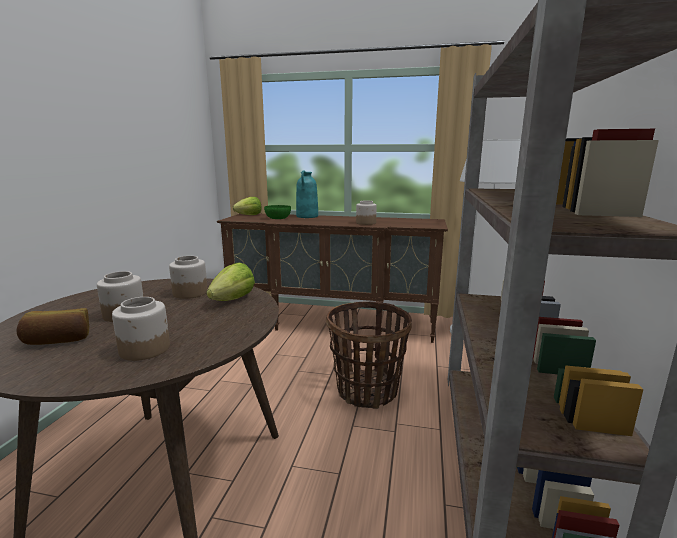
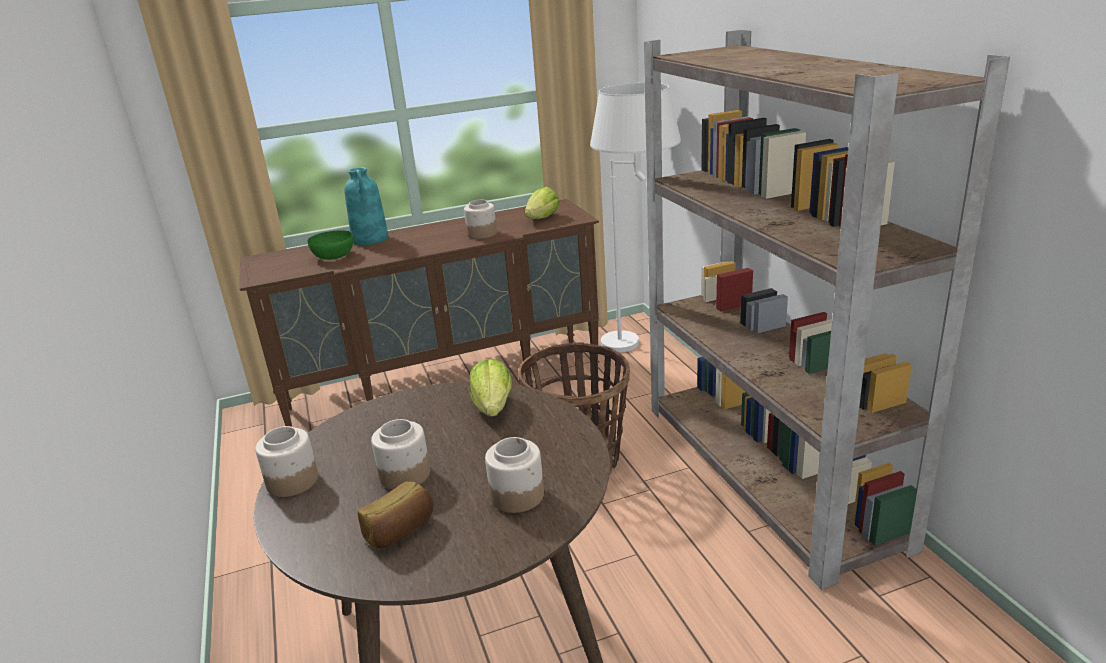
camera: 30 degrees left, 10 degrees up
jar [169,256,208,299] -> jar moved to [255,426,318,497]
lettuce [233,197,261,215] -> lettuce moved to [525,187,560,219]

